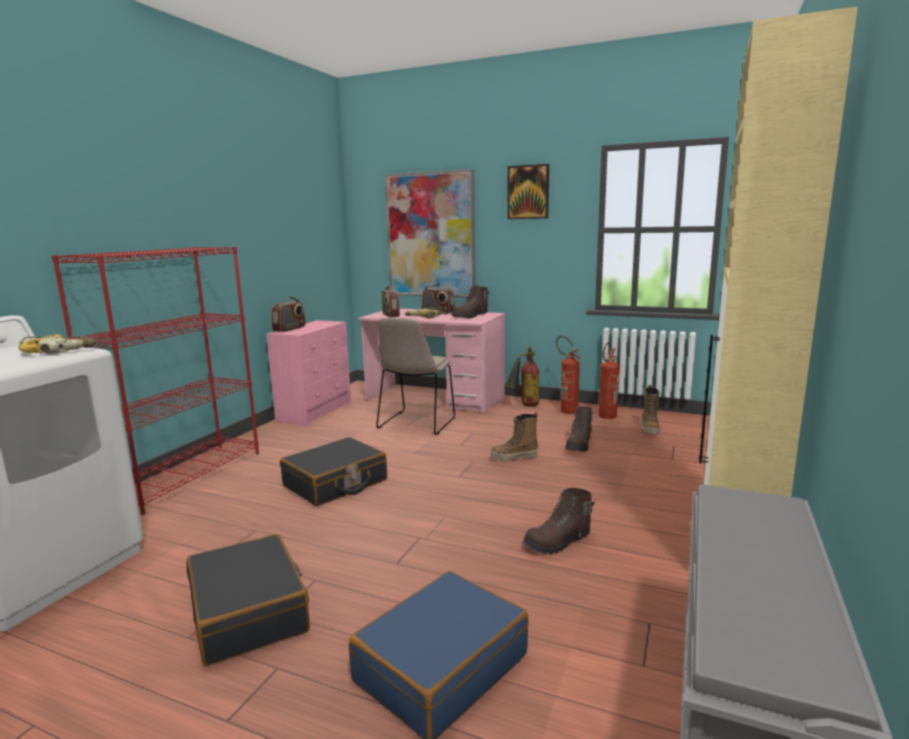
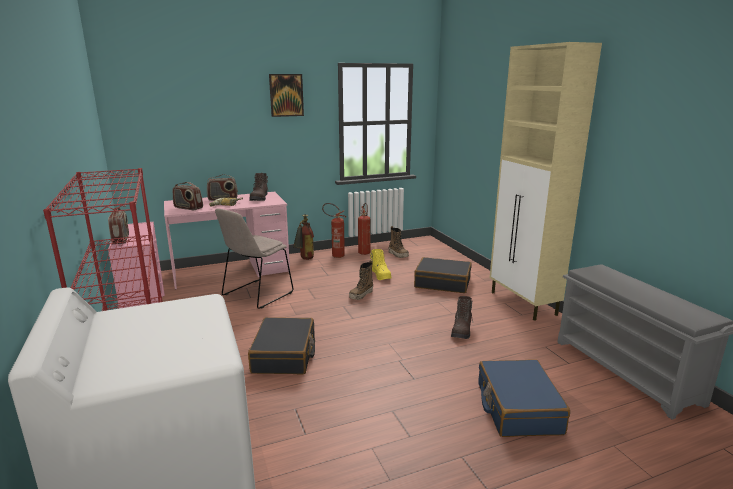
camera: 45 degrees left, 5 degrees up
power drill [19,334,97,353] -> none
black suitcase [186,533,310,666] -> black suitcase moved to [414,257,472,293]
beige chair [376,317,455,435] -> beige chair turned 60 degrees clockwise [215,209,293,309]
picture [385,169,475,298] -> none
brown boot [565,407,593,452] -> yellow boot [370,249,392,280]

